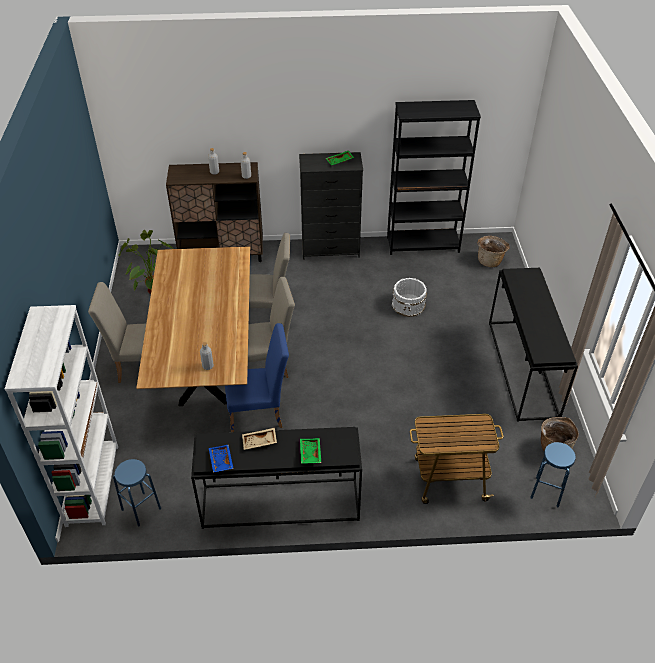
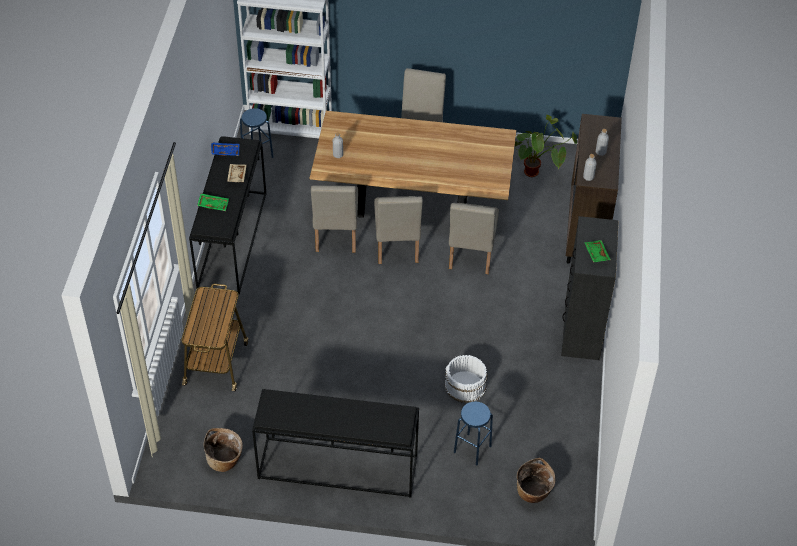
camera: 100 degrees right, 5 degrees up
blue chair [225,323,289,432] -> beige chair [311,185,358,252]
black bookcase [387,100,481,255] -> none
blue stool [530,442,576,508] -> blue stool moved to [454,401,493,465]

